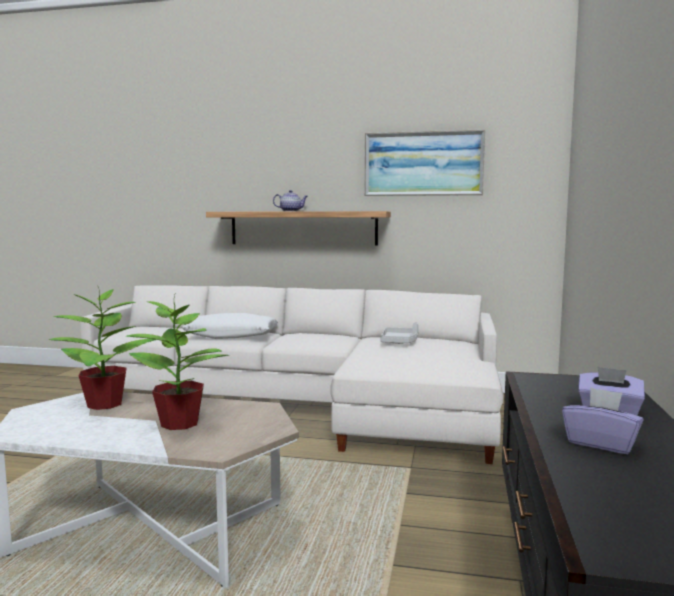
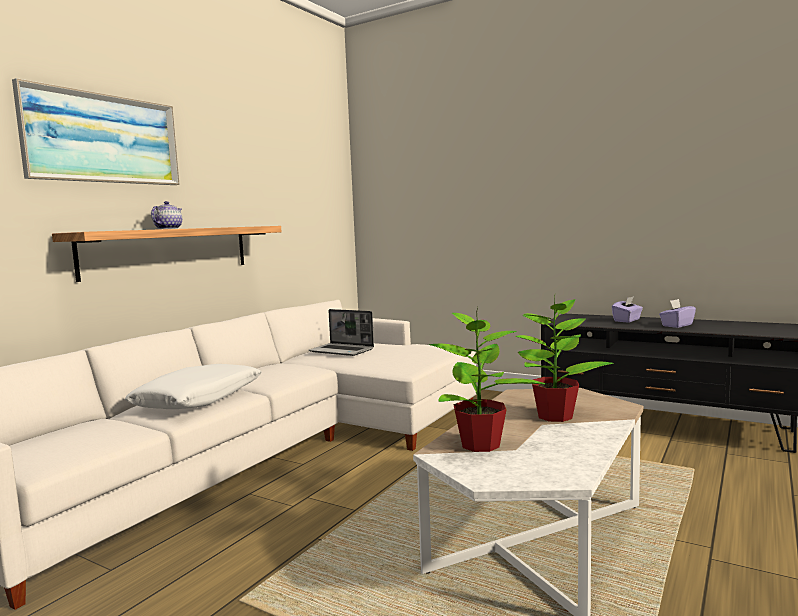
camera: 70 degrees left, 0 degrees up
picture [365,129,485,196] -> picture moved to [12,78,180,185]
grey tray [380,322,419,344] -> laptop [309,309,374,356]

